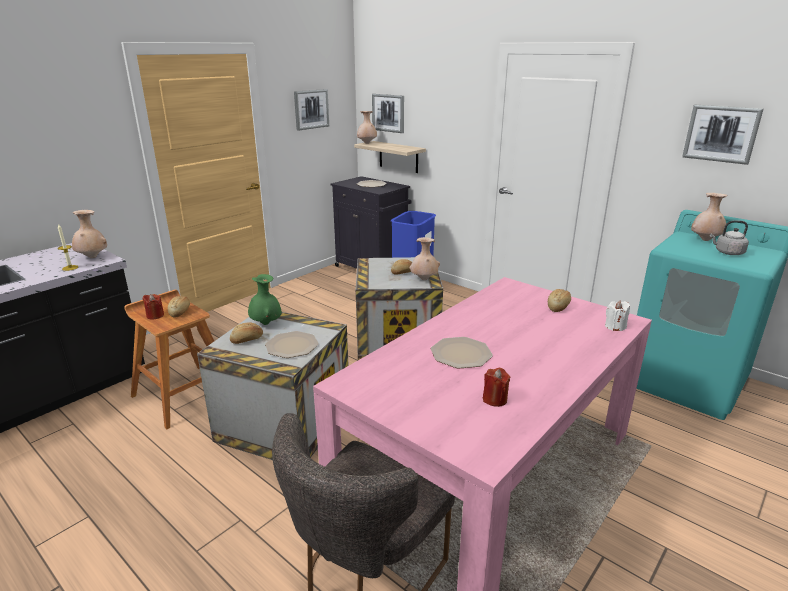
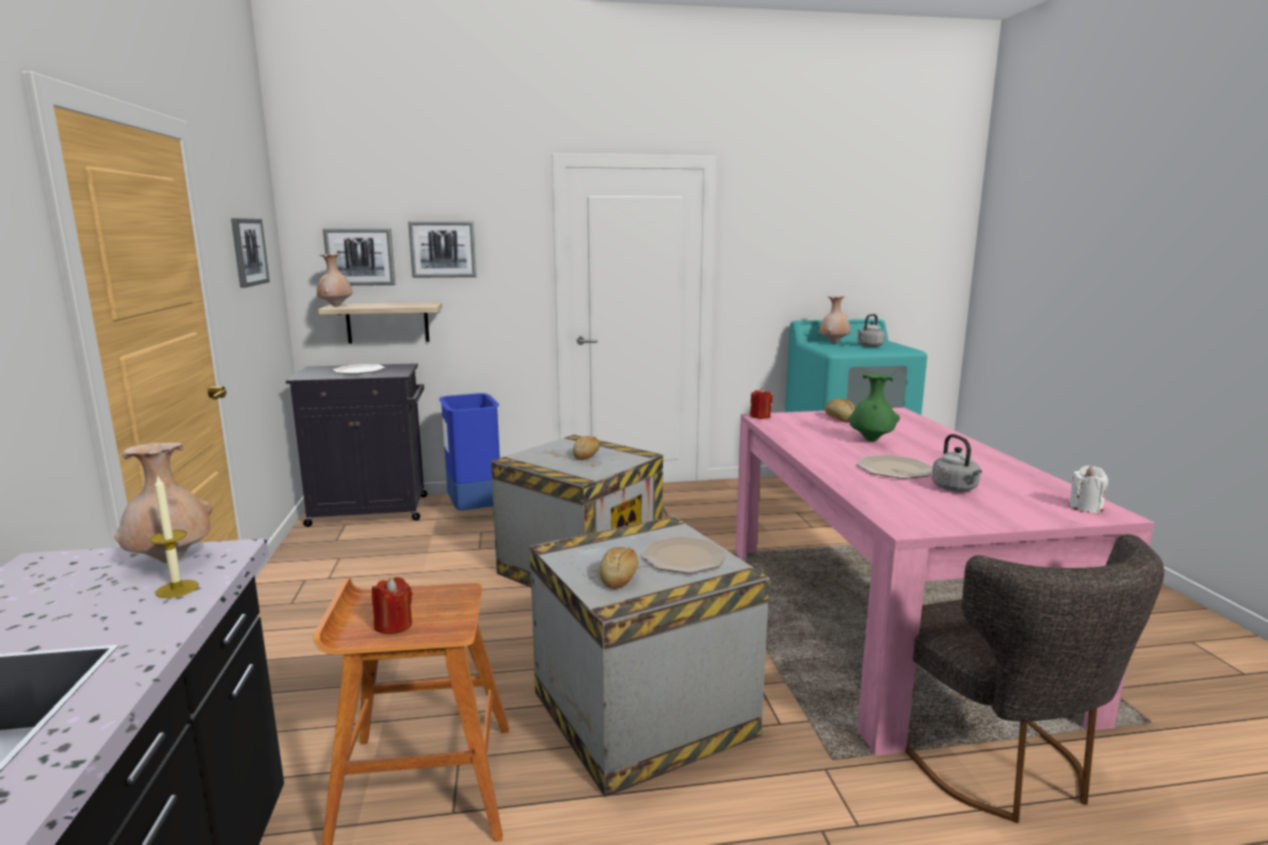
camera: 50 degrees left, 10 degrees down
bread [168,296,190,317] -> none
green vase [248,274,282,325] -> green vase moved to [848,373,900,442]
beige vase [409,237,440,280] -> none
red candle [483,368,510,407] -> red candle moved to [750,388,773,419]
white candle [605,301,630,331] -> white candle moved to [1069,466,1108,513]
picture [682,105,763,165] -> picture moved to [408,221,477,278]
none -> grey kettle [932,434,982,491]

